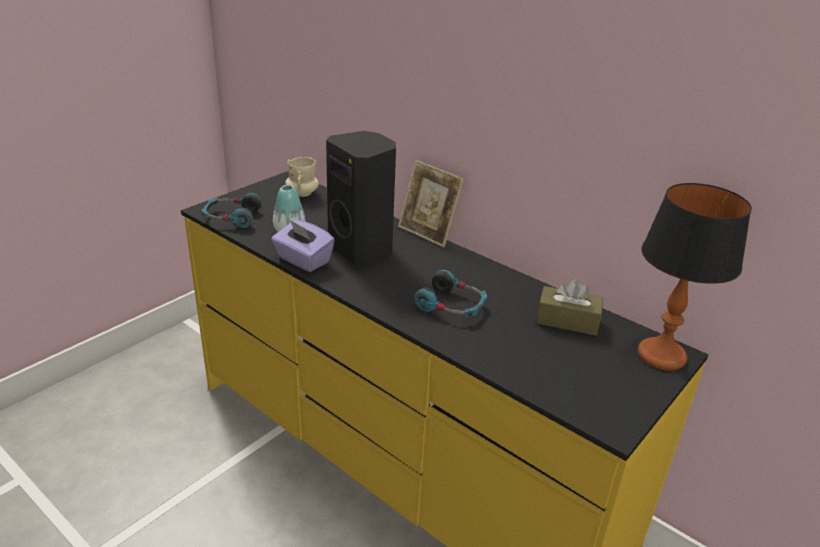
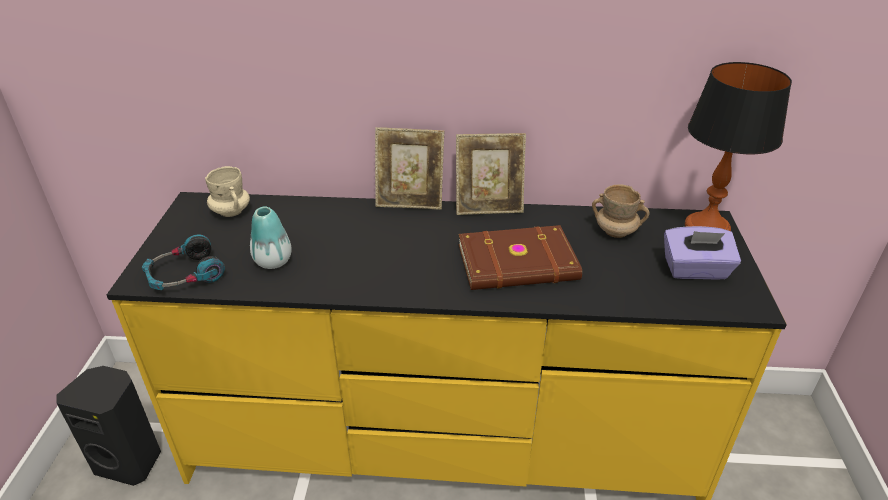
camera: 35 degrees left, 5 degrees up
purple tissue box [271,219,335,272] -> purple tissue box moved to [664,226,741,280]
black speaker [326,131,396,266] -> black speaker moved to [57,366,161,486]
headphones [414,270,487,317] -> brown book [459,225,582,290]
brown tissue box [536,279,603,336] -> beige mug [592,184,650,238]
none -> picture frame [456,133,526,215]

